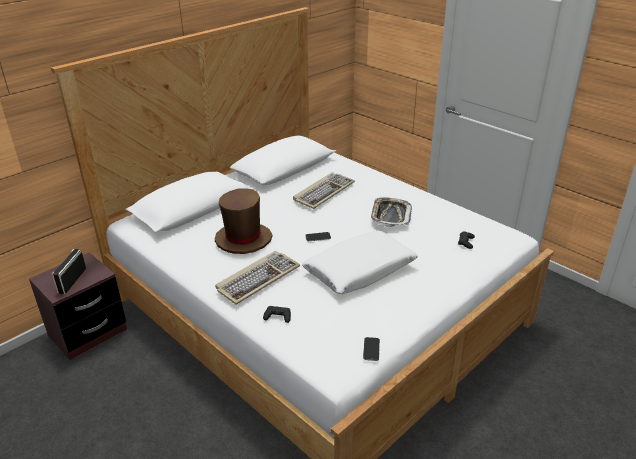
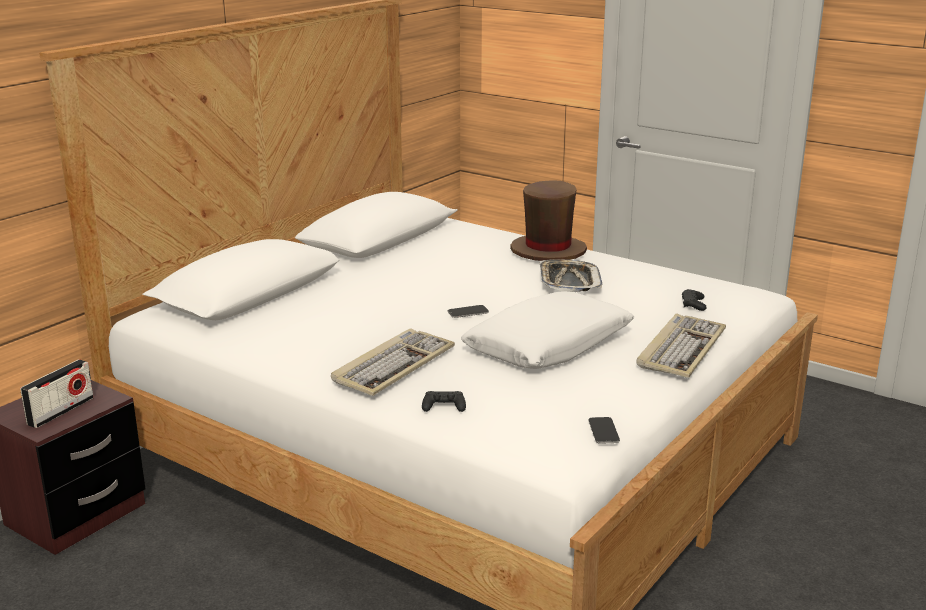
camera: 10 degrees left, 10 degrees down
radio [52,249,86,294] -> radio turned 150 degrees counterclockwise [20,359,94,428]
brown hat [215,188,272,254] -> brown hat moved to [510,181,587,261]
keyboard [293,172,355,209] -> keyboard moved to [636,314,726,378]

